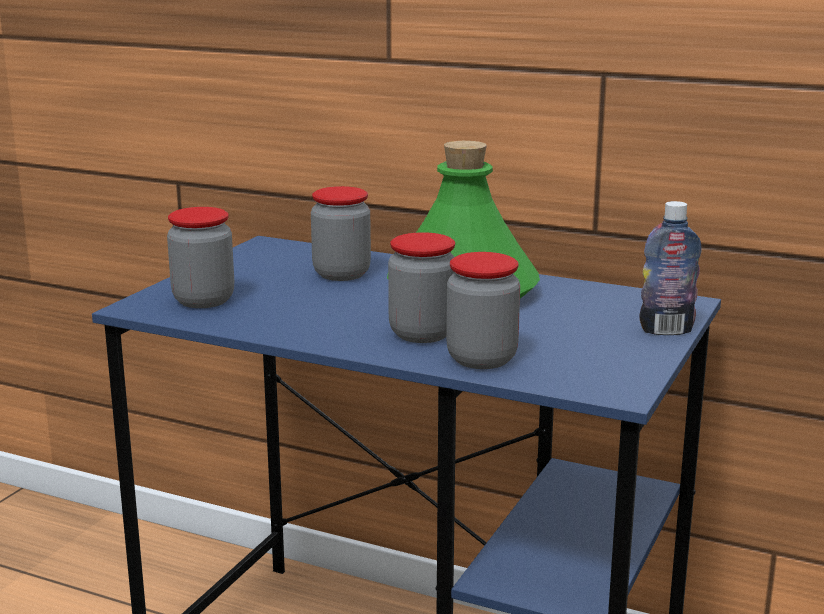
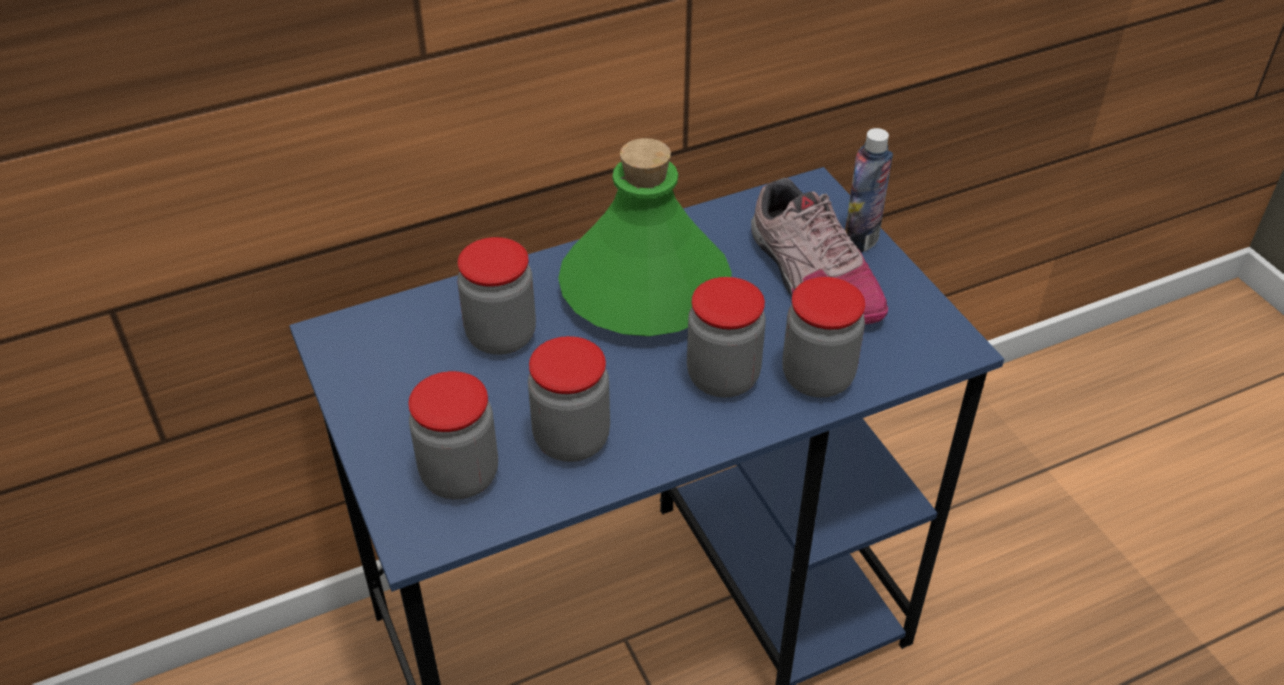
camera: 50 degrees left, 25 degrees up
none -> jar [528,336,610,462]
none -> shoe [751,177,888,325]

